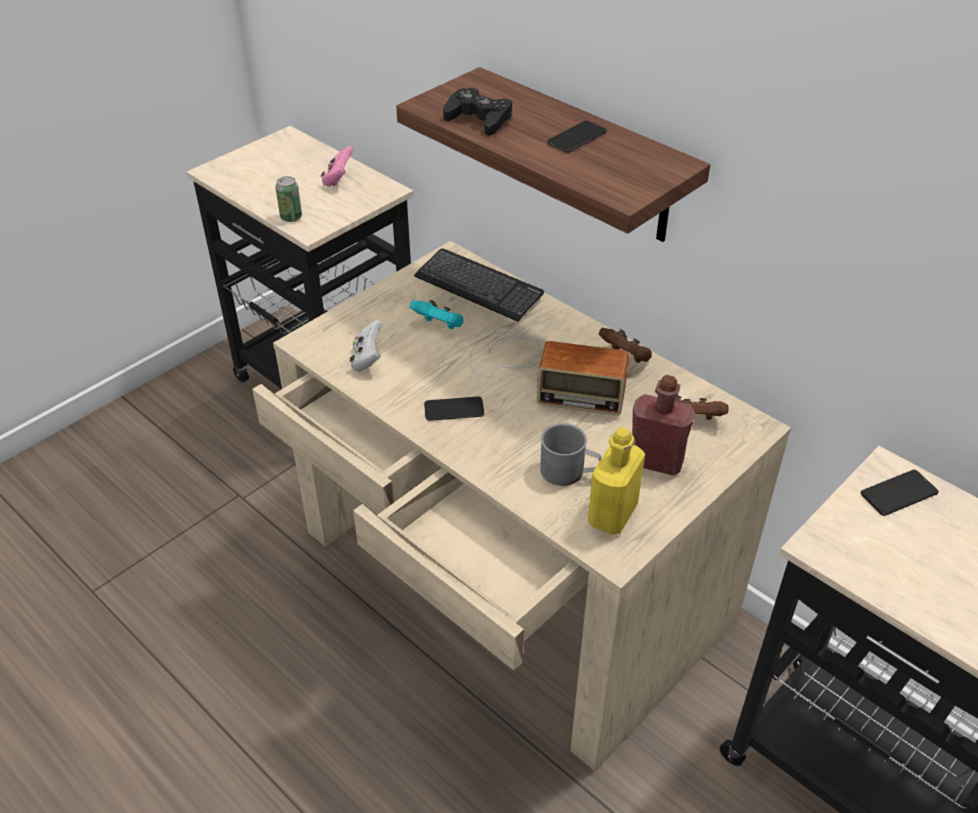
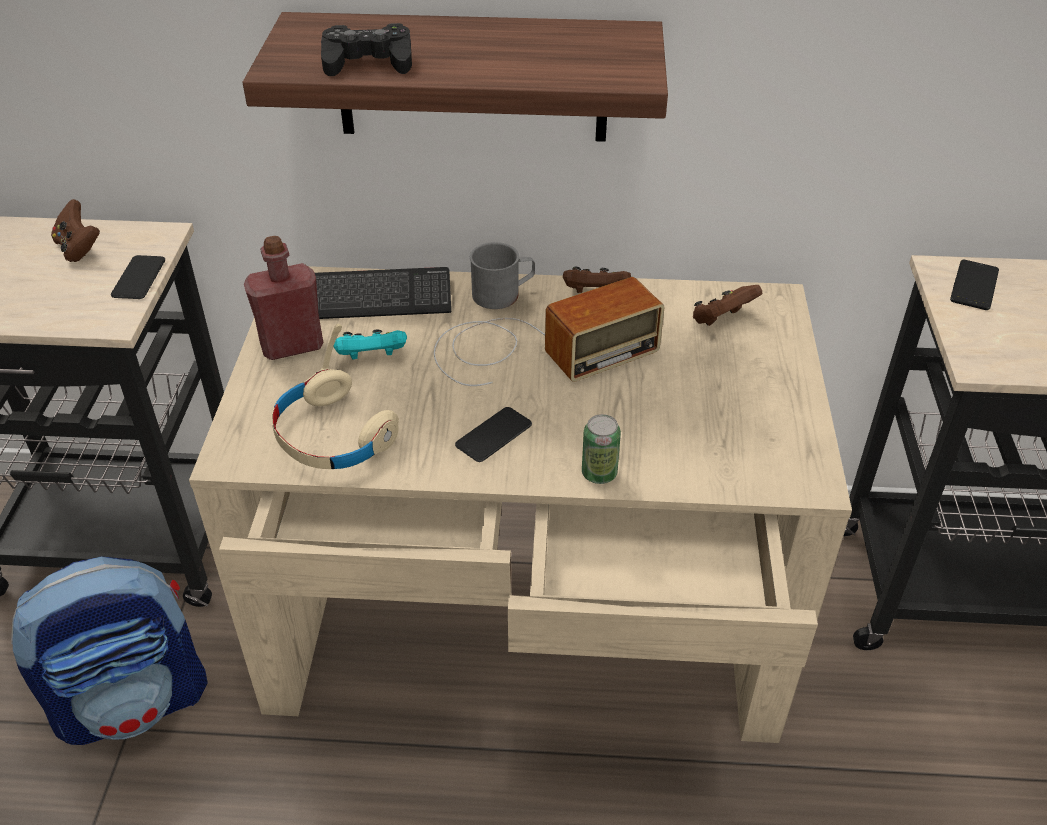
camera: 40 degrees left, 0 degrees up
can [275,176,302,222] -> can moved to [582,414,621,484]
pink game controller [321,146,353,187] -> brown game controller [51,199,100,262]
white game controller [350,320,383,371] -> beige headphones [272,324,399,469]
grey mug [540,423,602,486] -> grey mug moved to [470,242,535,309]
phone [547,121,607,153] -> phone moved to [111,255,165,299]
yellow bottle [588,427,645,534] -> none
red bottle [632,375,695,476] -> red bottle moved to [244,236,323,360]
none -> backpack [11,556,208,745]

